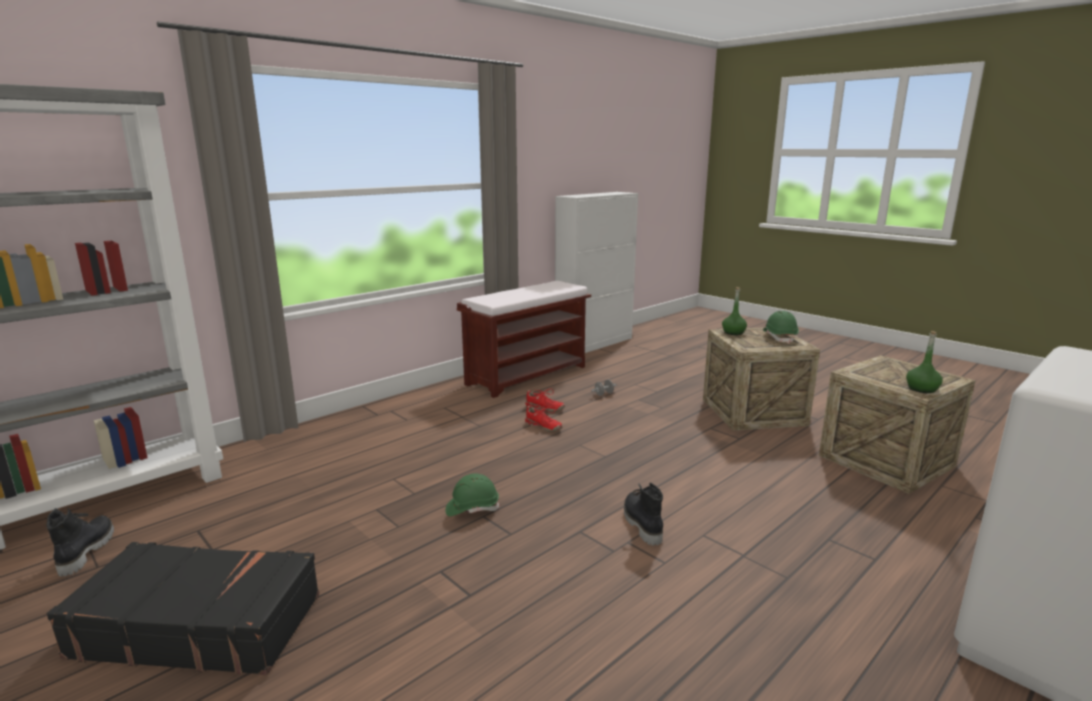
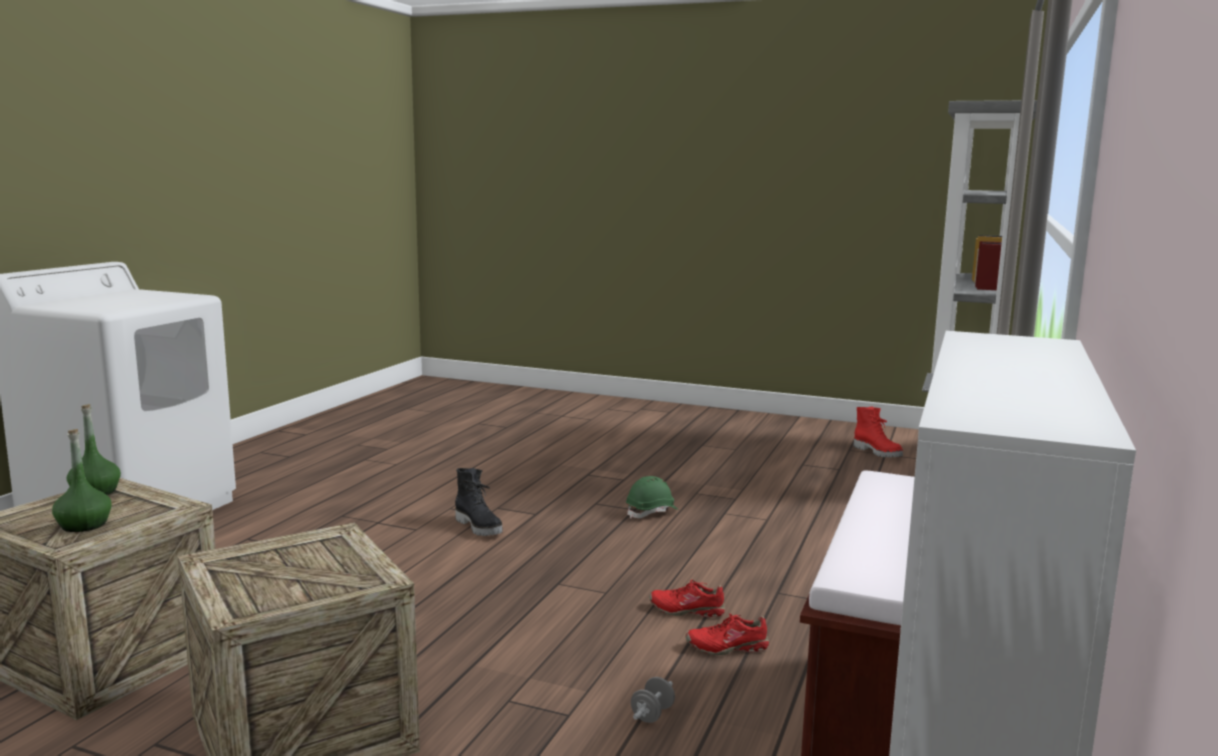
camera: 155 degrees right, 5 degrees down
black boot [47,508,114,576] -> red boot [854,406,903,458]
black suitcase [47,542,319,675] -> none
green bottle [722,287,747,335] -> green bottle moved to [52,429,112,532]
green hard hat [763,311,799,344] -> none

